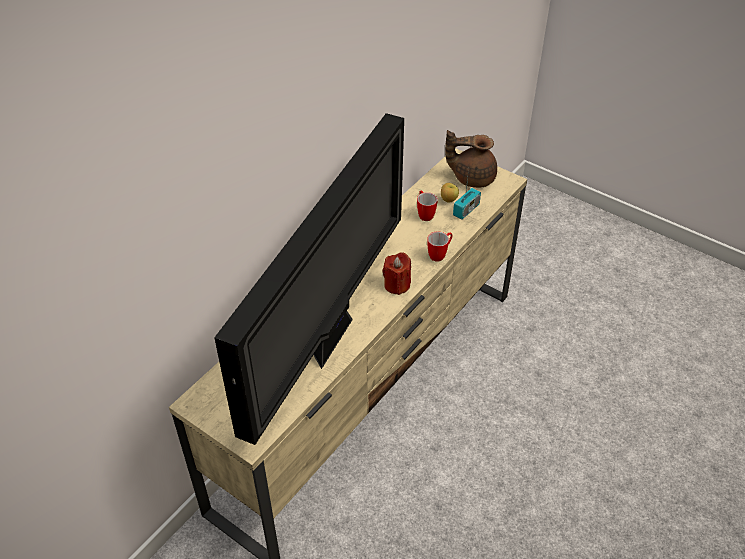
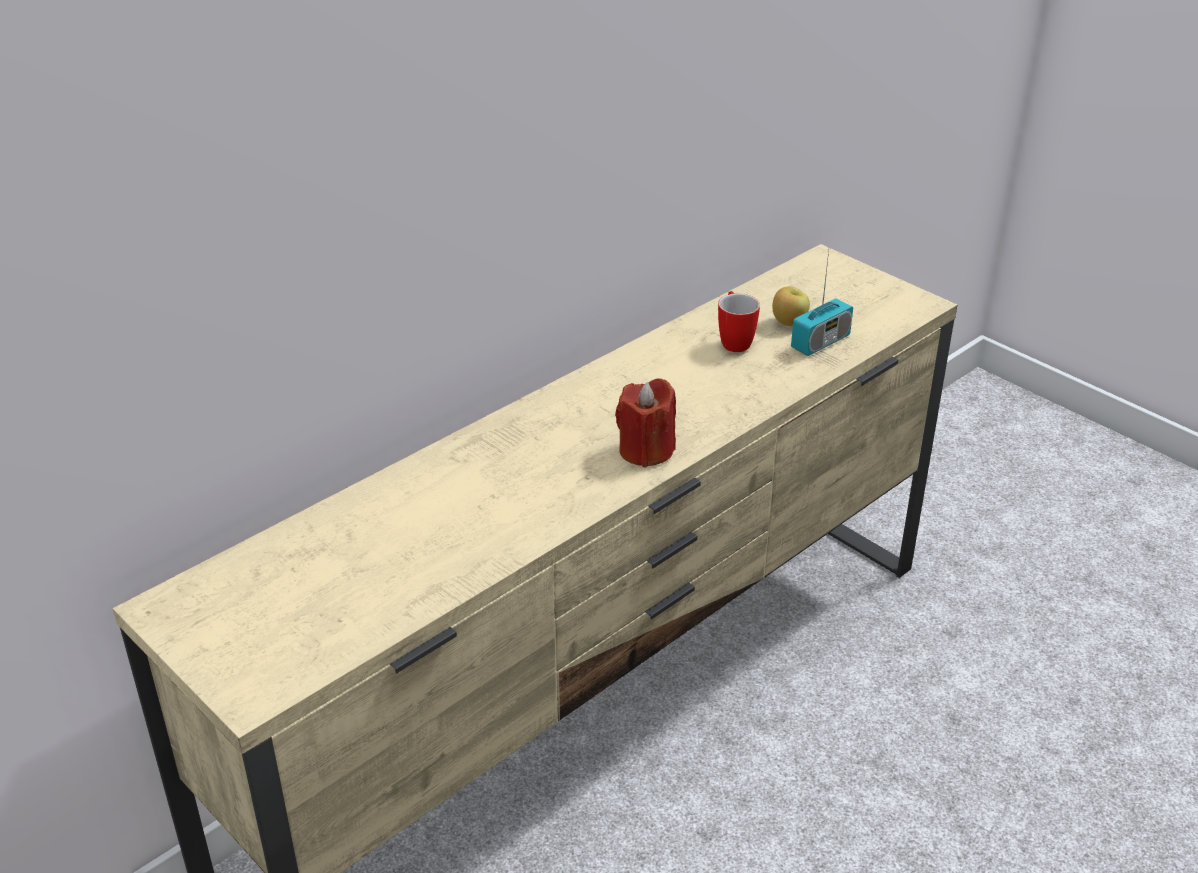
camera: 10 degrees right, 10 degrees down
television [214,113,404,445] -> none
mug [427,232,452,262] -> none
brown teapot [445,130,497,188] -> none

